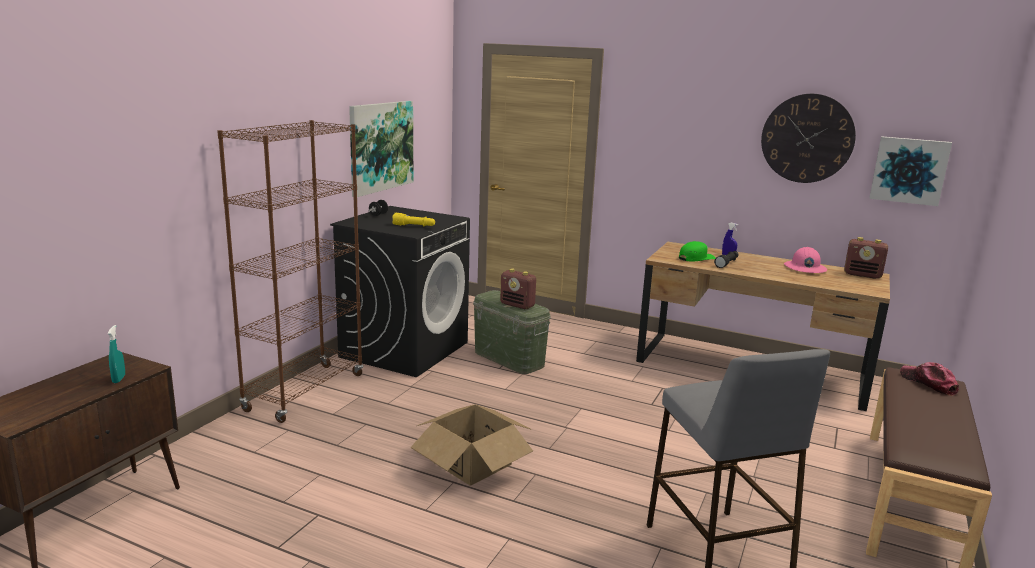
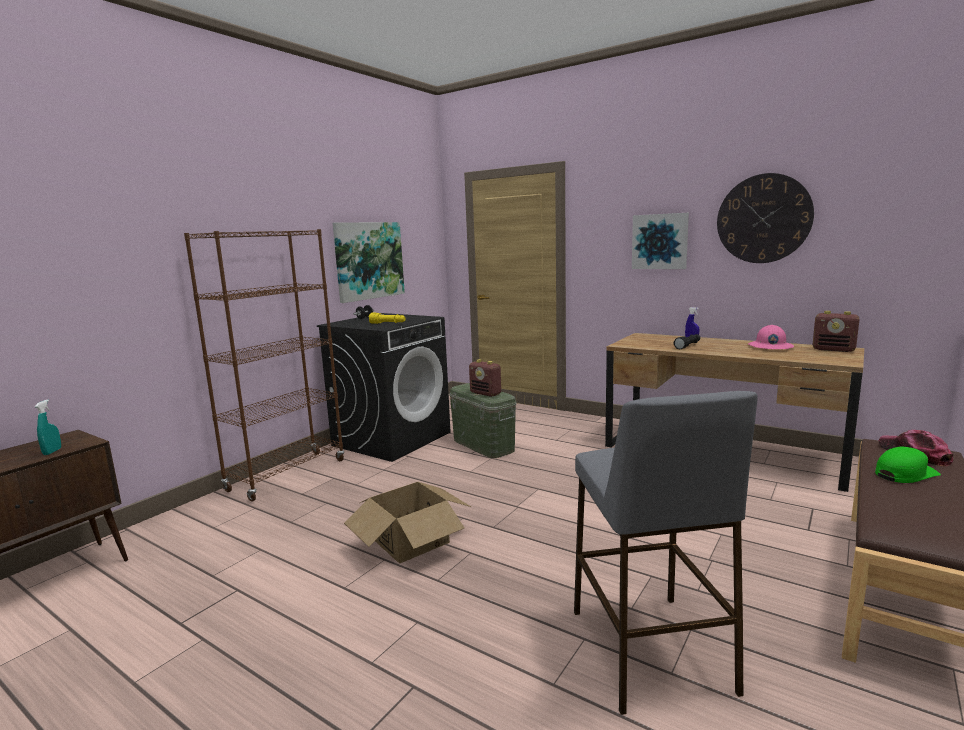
camera: 10 degrees right, 5 degrees down
green cap [679,241,715,262] -> green cap moved to [875,447,941,483]
picture [869,136,952,206] -> picture moved to [632,213,689,269]

